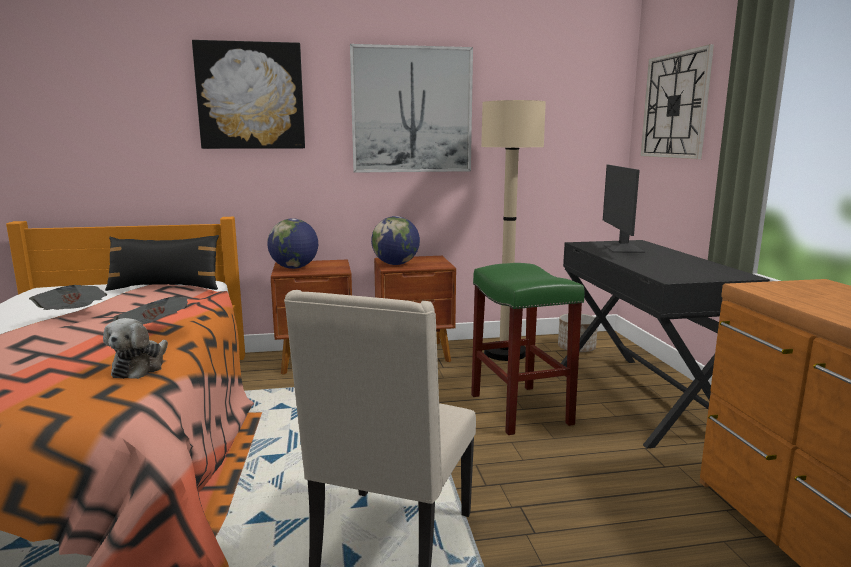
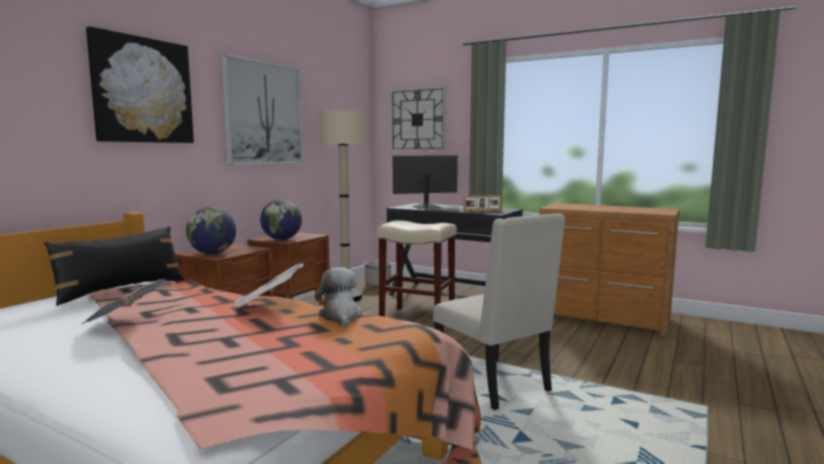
camera: 50 degrees left, 5 degrees down
plush toy [103,318,168,379] -> plush toy turned 150 degrees counterclockwise [315,267,363,327]
green stool [471,263,585,435] -> beige stool [377,220,457,317]
monitor [603,165,645,253] -> monitor turned 120 degrees clockwise [393,156,458,209]
none -> picture frame [463,195,502,212]

